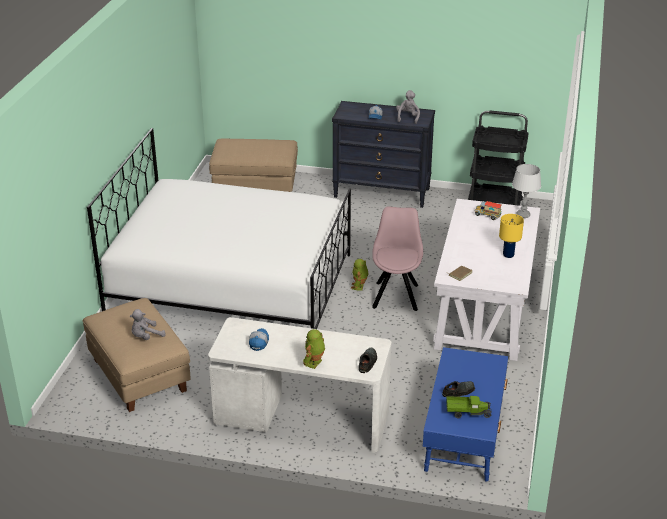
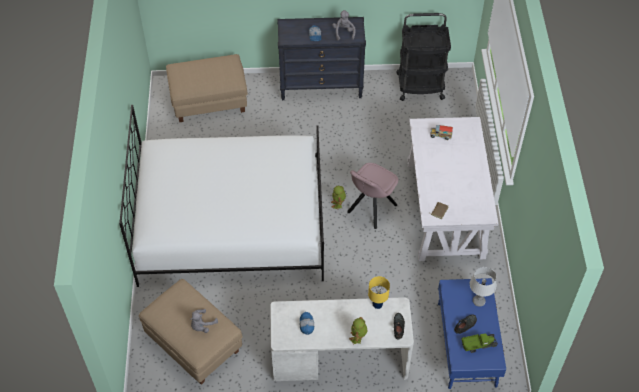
camera: 15 degrees left, 20 degrees up
pink chair [372,206,423,311] -> pink chair turned 135 degrees counterclockwise [347,163,398,229]
yellow table lamp [499,214,524,258] -> yellow table lamp moved to [368,276,390,309]
grey table lamp [512,164,541,218] -> grey table lamp moved to [470,267,497,307]

